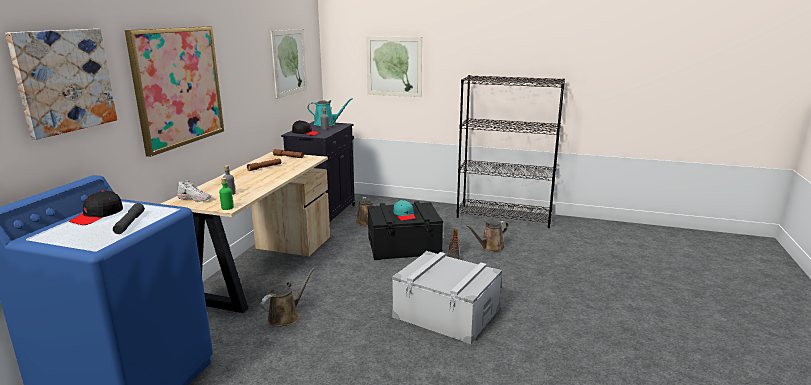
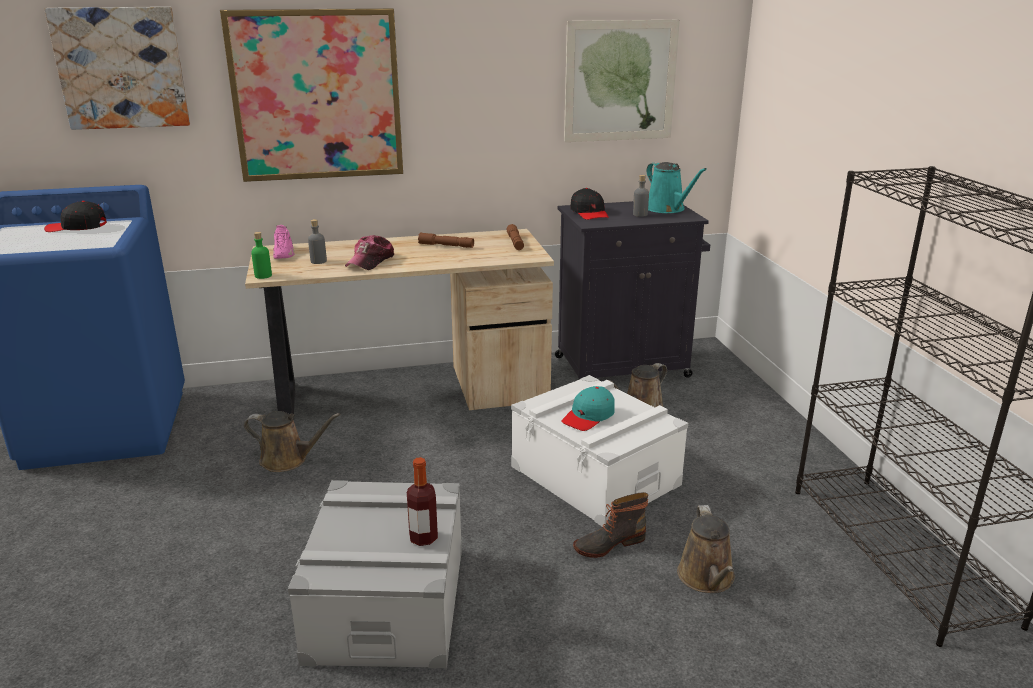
camera: 60 degrees right, 5 degrees up
grey flashlight [113,203,145,234] -> none
white shoe [177,180,211,202] -> pink shoe [273,225,294,259]
picture [366,36,422,97] -> none
black storage box [367,201,443,260] -> white storage box [511,375,688,527]
brown watering can [466,221,509,251] -> brown watering can turned 120 degrees counterclockwise [677,505,735,593]
none -> cap [345,235,394,270]
none -> bottle [407,457,438,546]

